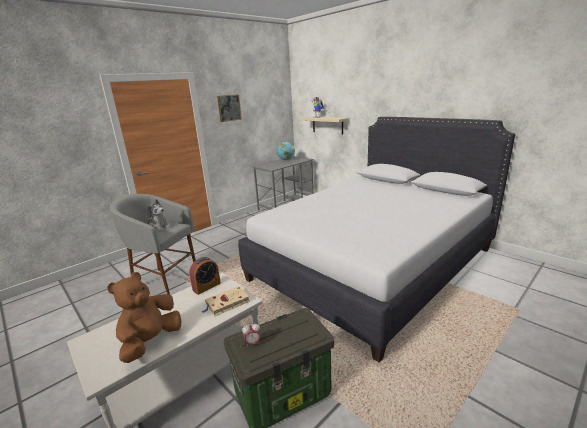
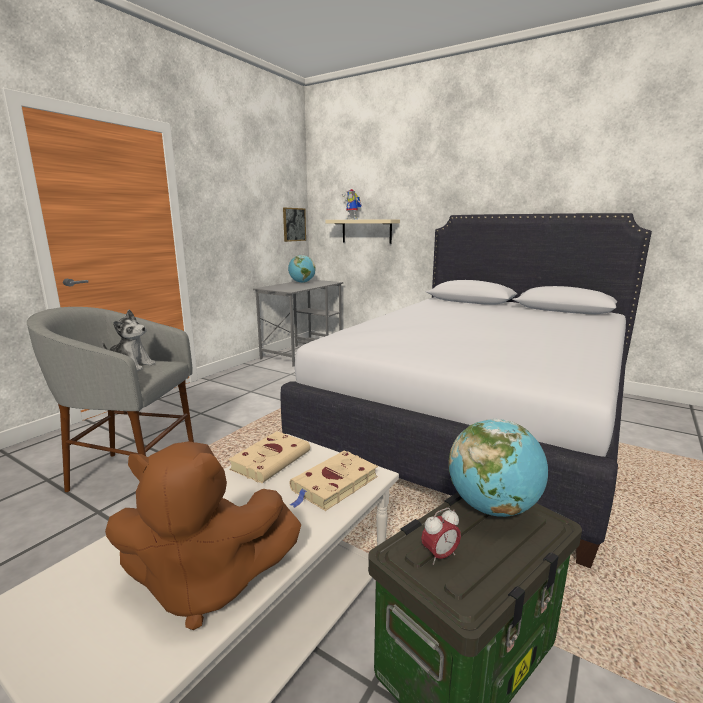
camera: 15 degrees left, 5 degrees down
brown plush toy [107,272,181,363] -> brown plush toy turned 105 degrees counterclockwise [105,441,301,630]
alarm clock [189,257,221,295] -> beige book [228,431,310,483]
picture [217,94,242,122] -> picture moved to [283,208,306,242]
none -> globe [448,419,548,517]

